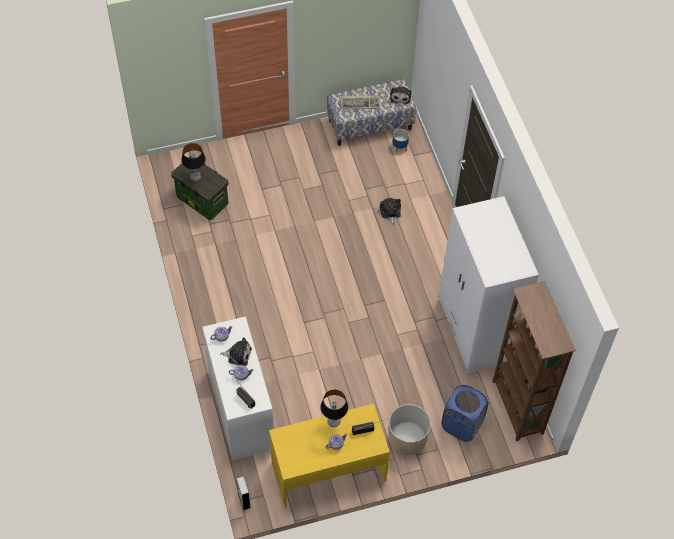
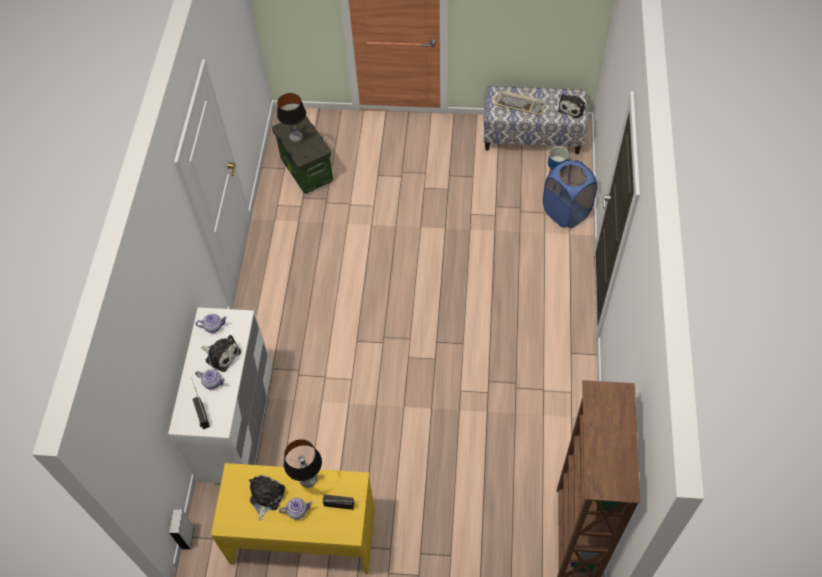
camera: 25 degrees right, 0 degrees up
plush toy [380,198,401,225] -> plush toy moved to [249,475,285,521]
beige planter [389,404,431,455] -> none
white wardrobe [438,196,539,373] -> none
blue laundry basket [441,385,489,442] -> blue laundry basket moved to [543,159,597,228]

